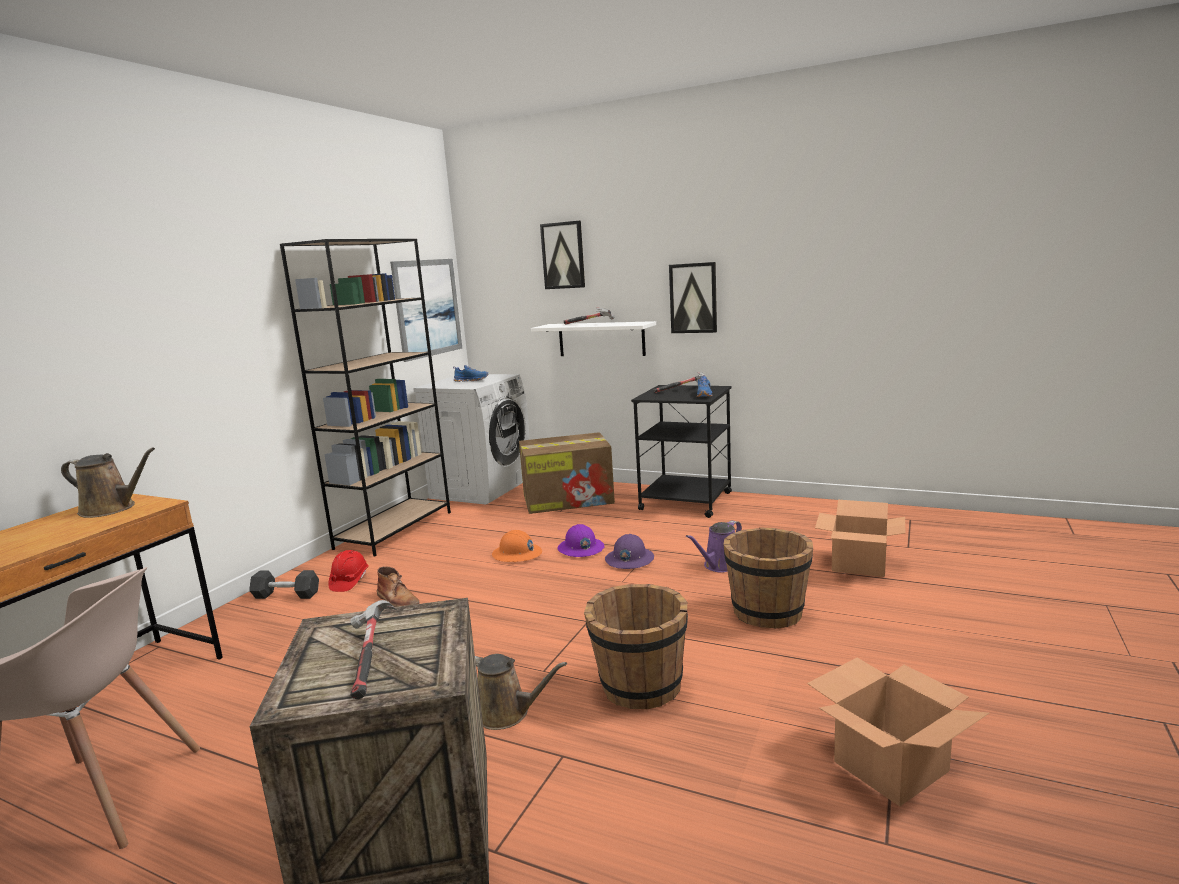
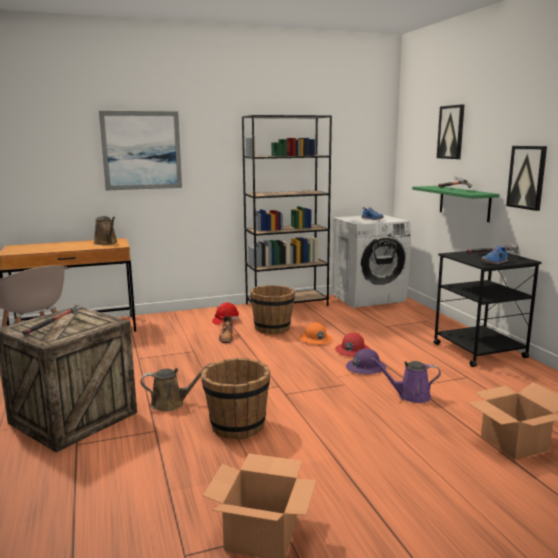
camera: 45 degrees right, 0 degrees up
grey dumbbell [249,570,319,599] -> none
picture [390,259,462,362] -> picture moved to [99,111,182,190]
brown watering can [475,654,567,730] -> brown watering can turned 75 degrees counterclockwise [140,363,212,412]
cardboard box [519,432,615,514] -> none
white shelf [531,321,656,356] -> green shelf [412,186,500,222]
purple hard hat [558,524,604,557] -> red hard hat [335,333,370,356]
brown bucket [723,527,813,629] -> brown bucket moved to [250,285,295,334]

